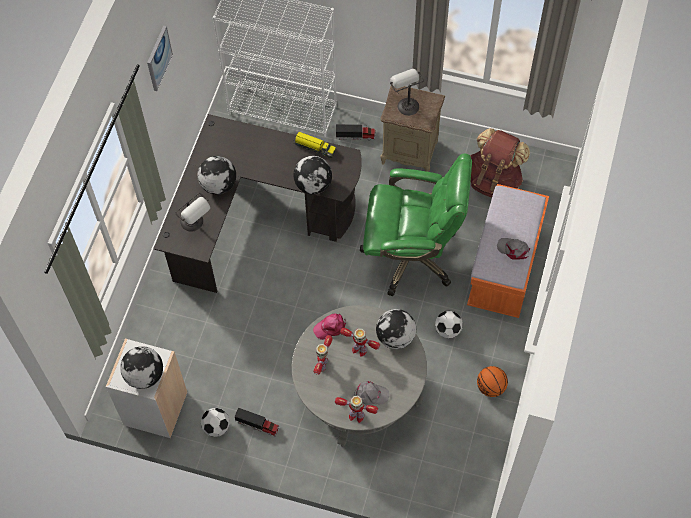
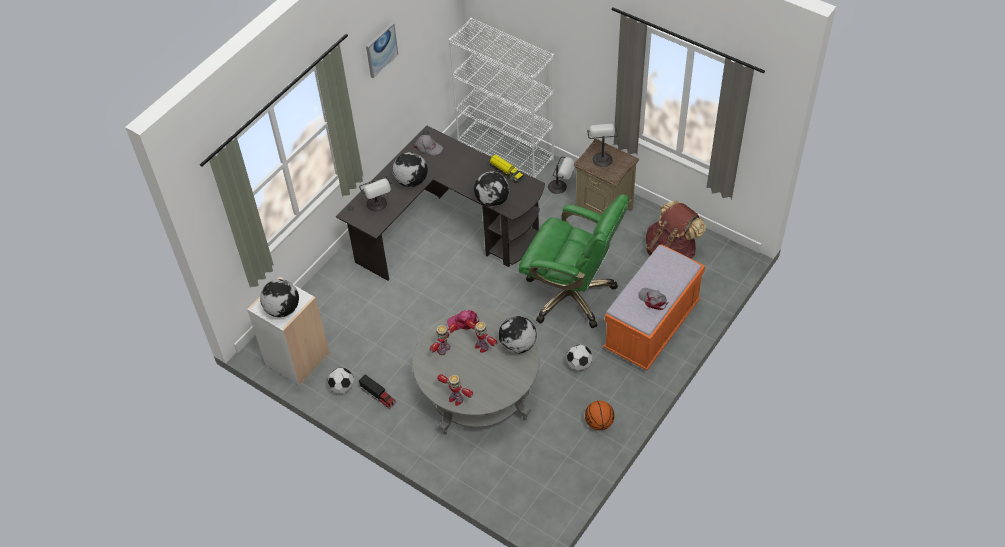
camera: 20 degrees right, 10 degrees down
toy truck [336,124,376,140] -> table lamp [548,157,575,194]
grey cap [354,381,389,404] -> grey cap moved to [414,135,443,156]

